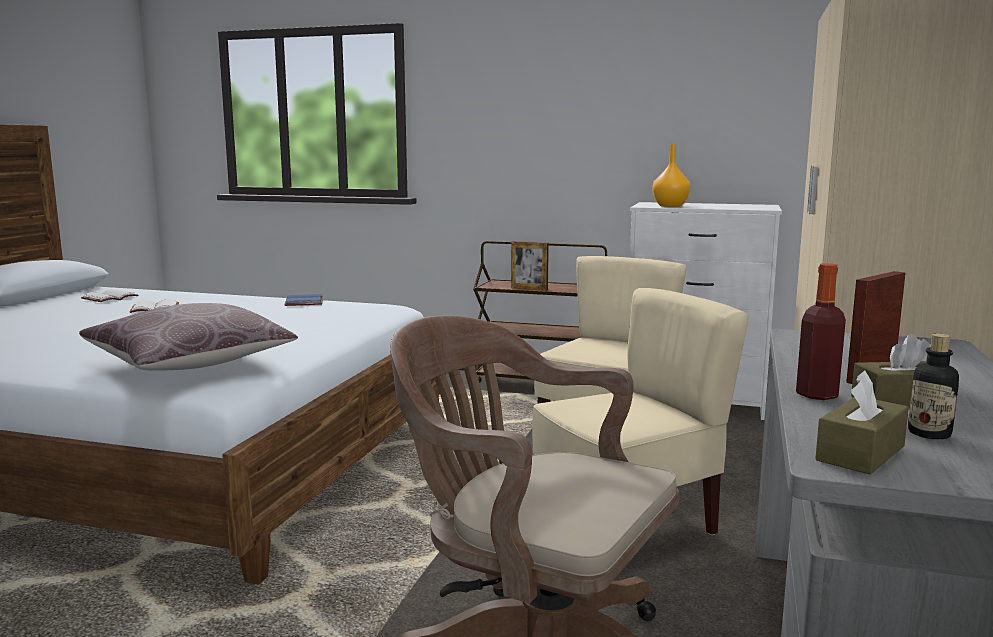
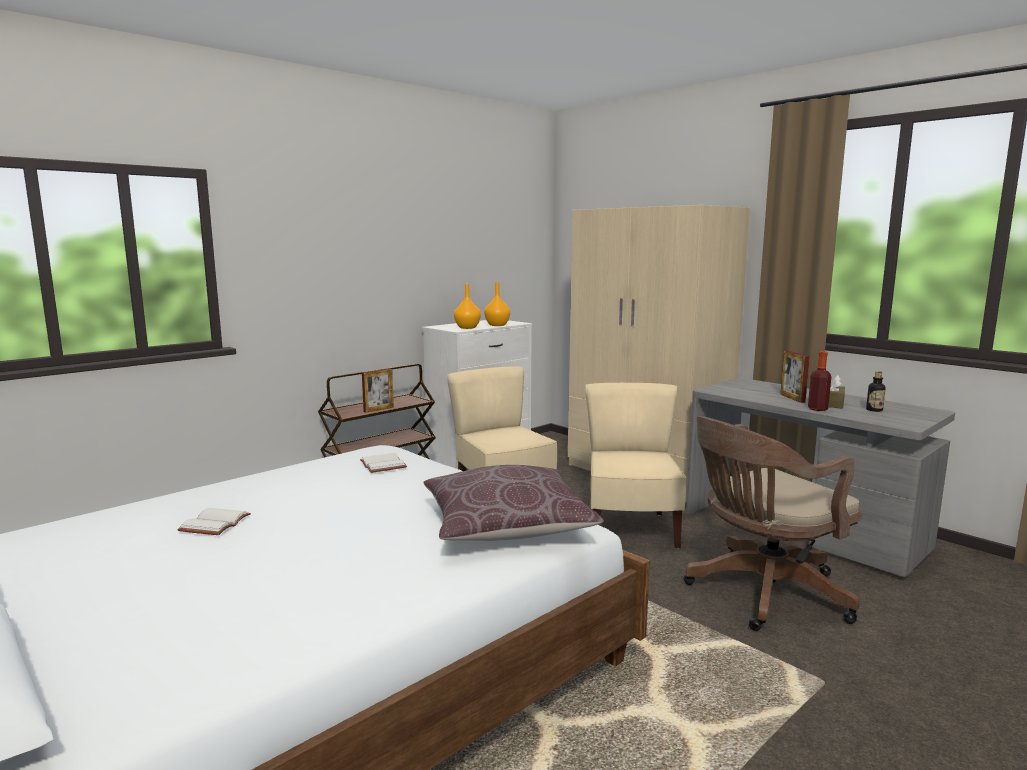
camera: 60 degrees left, 0 degrees up
white book [81,289,138,302] -> white book moved to [360,453,407,473]
blue book [285,294,323,306] -> none
brown tissue box [815,370,909,475] -> none
none -> orange vase [484,283,510,326]

